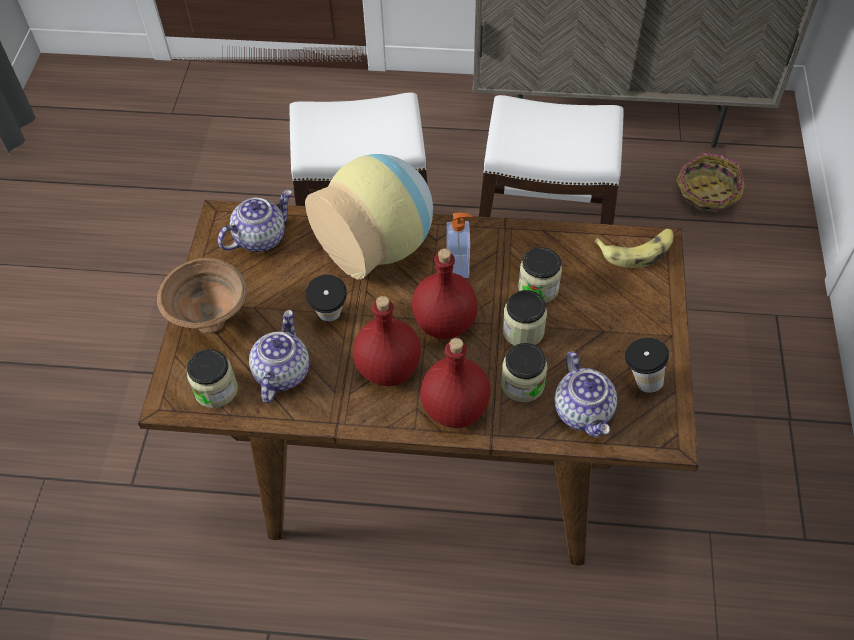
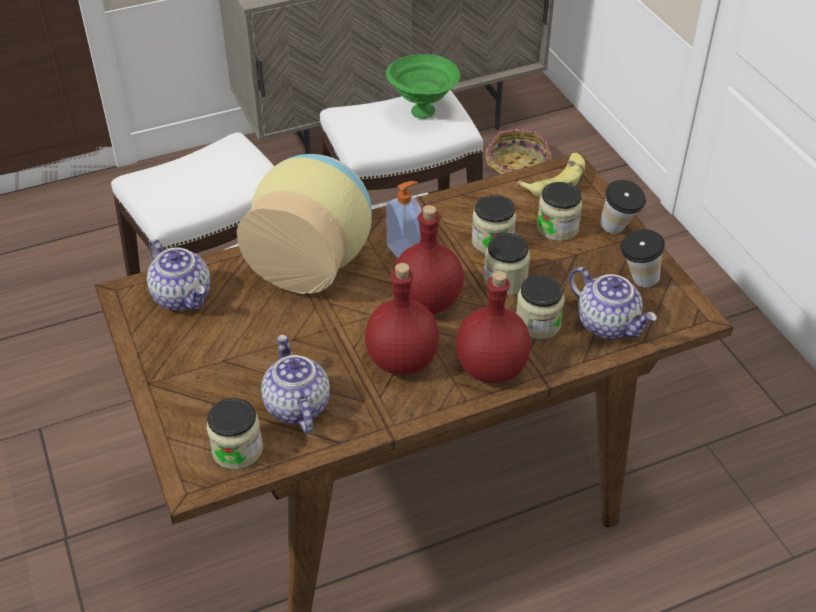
camera: 30 degrees left, 10 degrees down
brown bowl [157,258,247,334] -> none
teapot [218,190,293,252] -> teapot turned 120 degrees clockwise [147,239,211,311]
cup [306,275,347,322] -> cup moved to [600,180,646,234]
none -> green bowl [386,54,460,119]
none -> jar [537,182,582,241]

